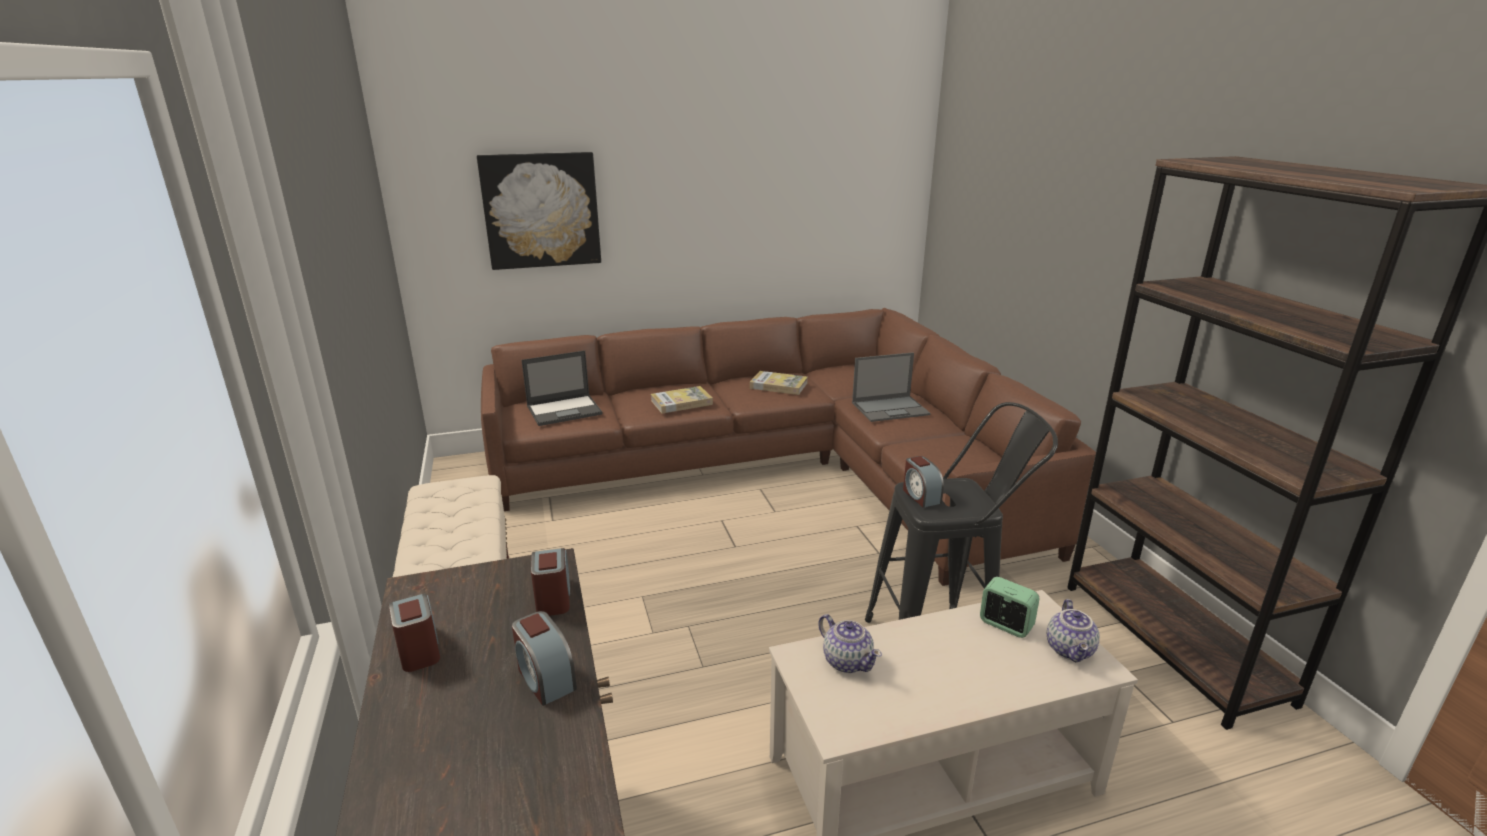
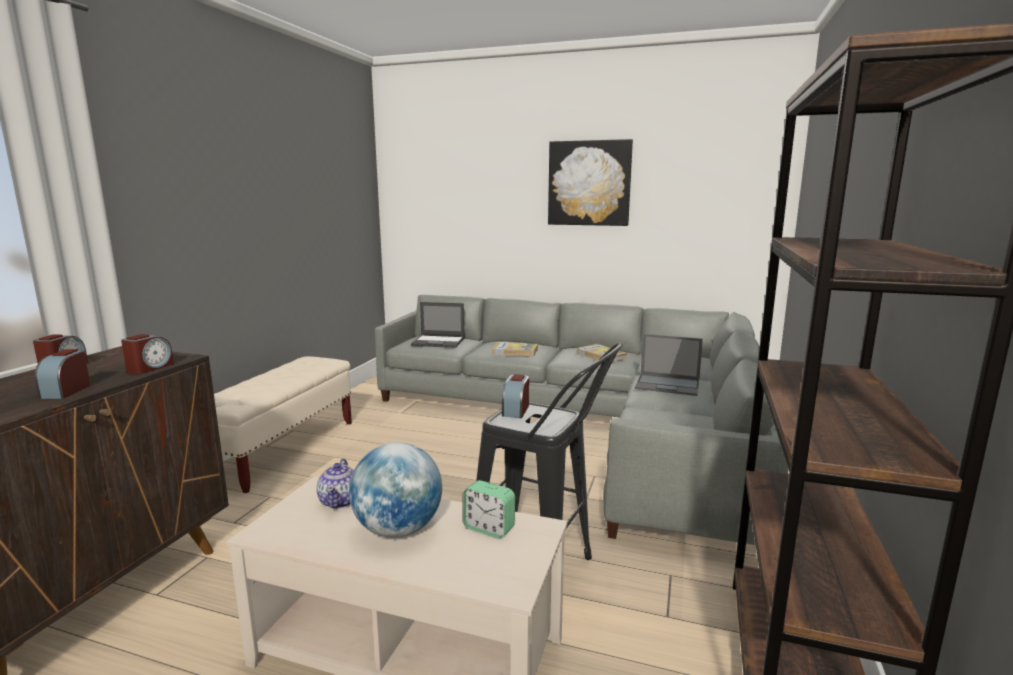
camera: 35 degrees right, 10 degrees down
picture [477,152,601,270] -> picture moved to [548,139,633,226]
brown sofa [481,308,1096,586] -> grey sofa [375,295,788,545]
alarm clock [980,577,1040,638] -> alarm clock turned 135 degrees clockwise [463,480,515,539]
teapot [1047,599,1100,662] -> none
none -> globe [349,442,442,538]

